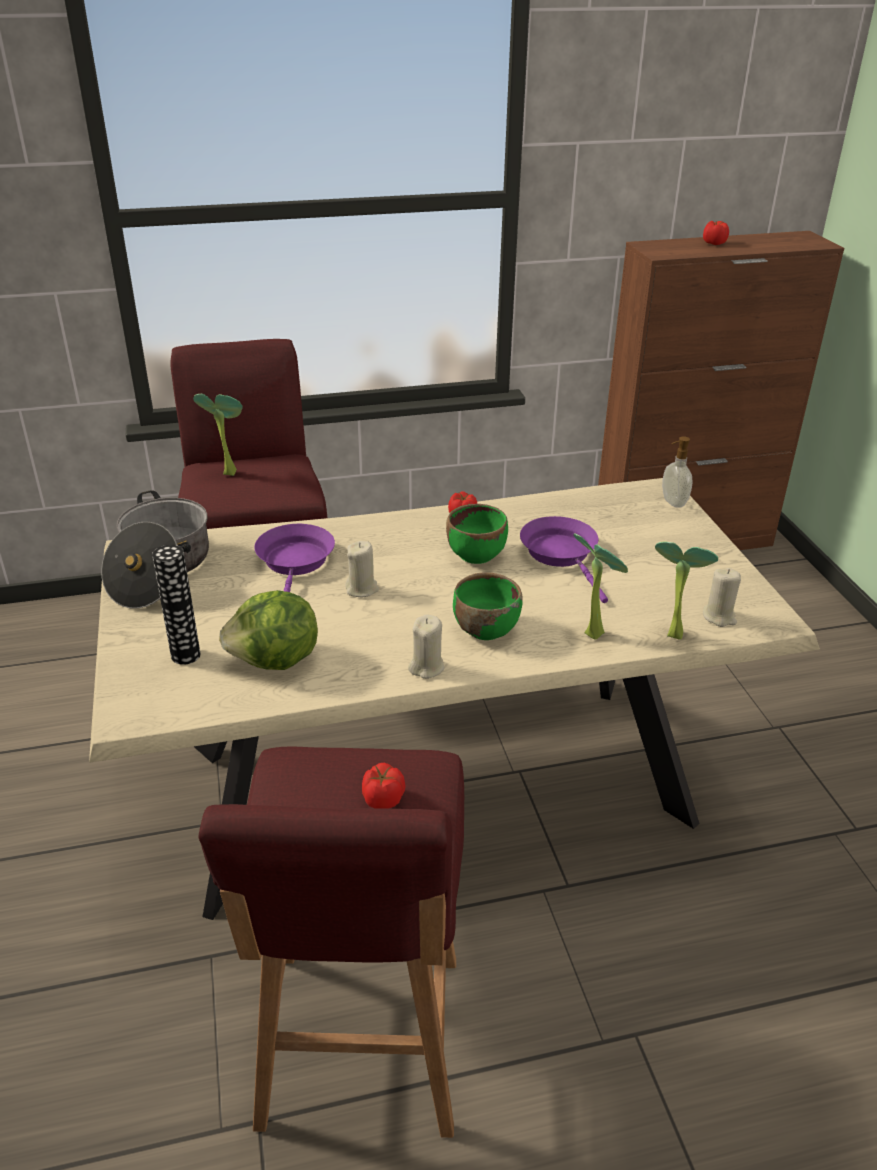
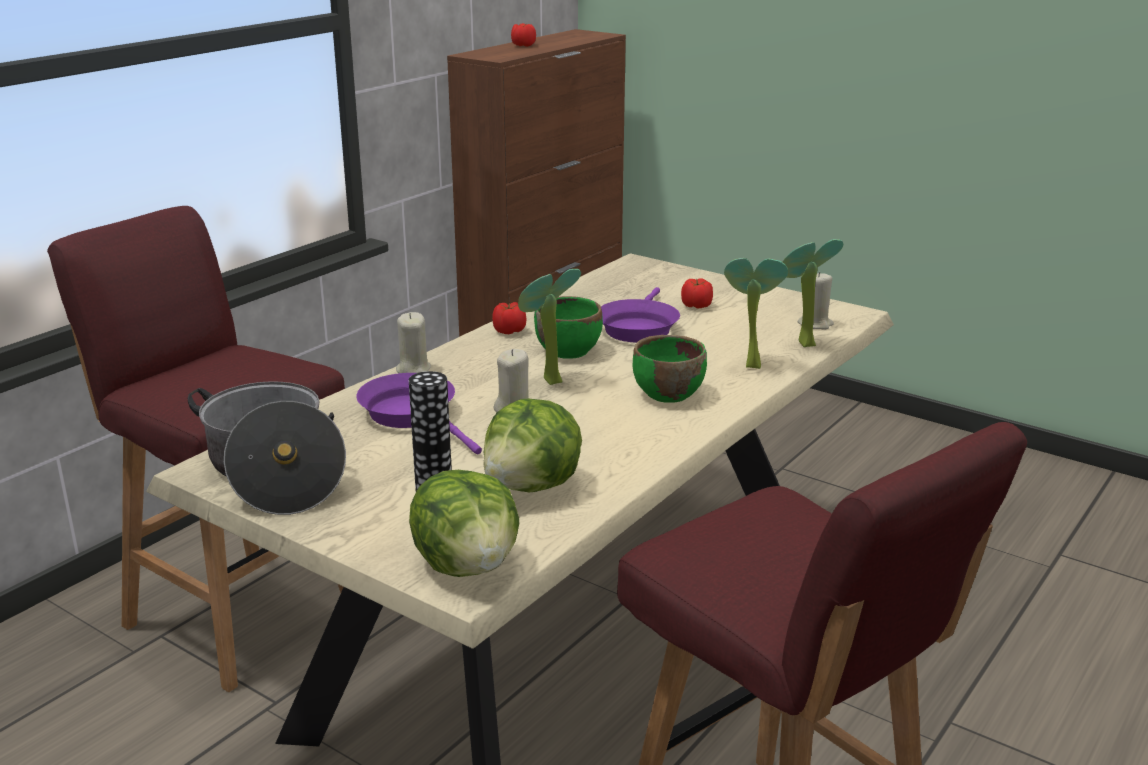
camera: 40 degrees left, 10 degrees down
potted plant [193,394,243,476] -> potted plant moved to [518,269,581,385]
tomato [362,763,405,809] -> tomato moved to [681,278,713,309]
beige candle [408,614,445,679] -> beige candle moved to [396,312,431,373]
purple frying pan [520,516,608,603] -> purple frying pan turned 105 degrees counterclockwise [601,287,680,343]
soap dispenser [662,436,693,508] -> none
none -> lettuce [409,470,519,577]

